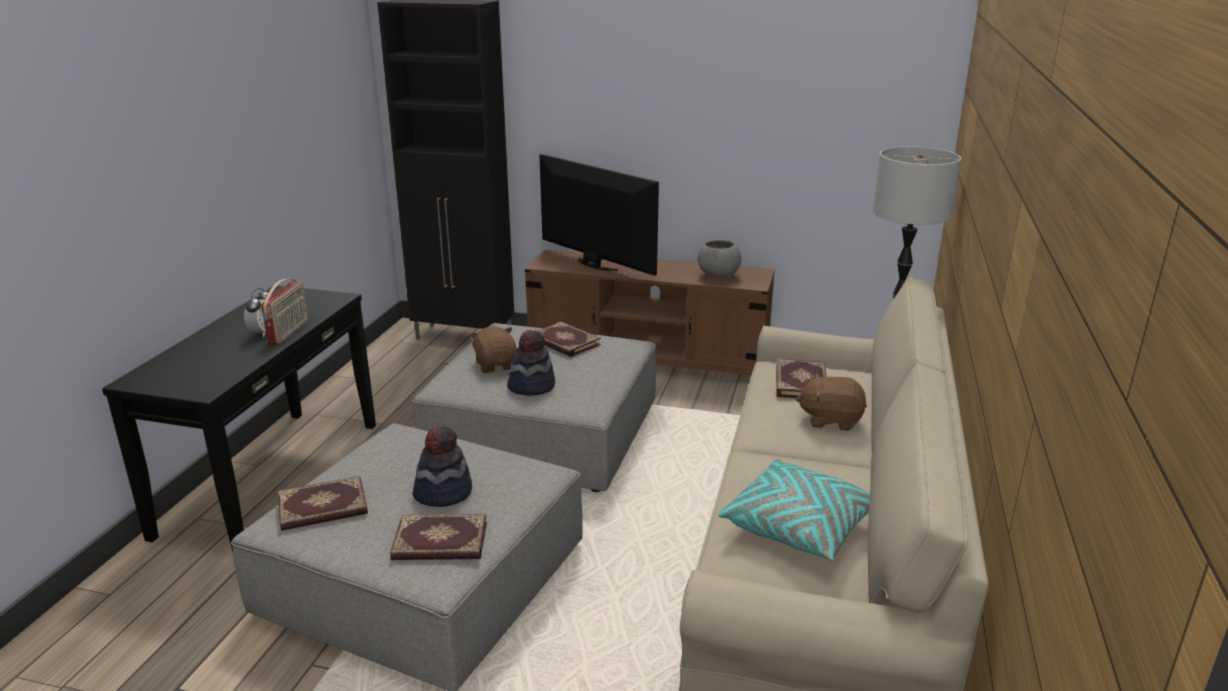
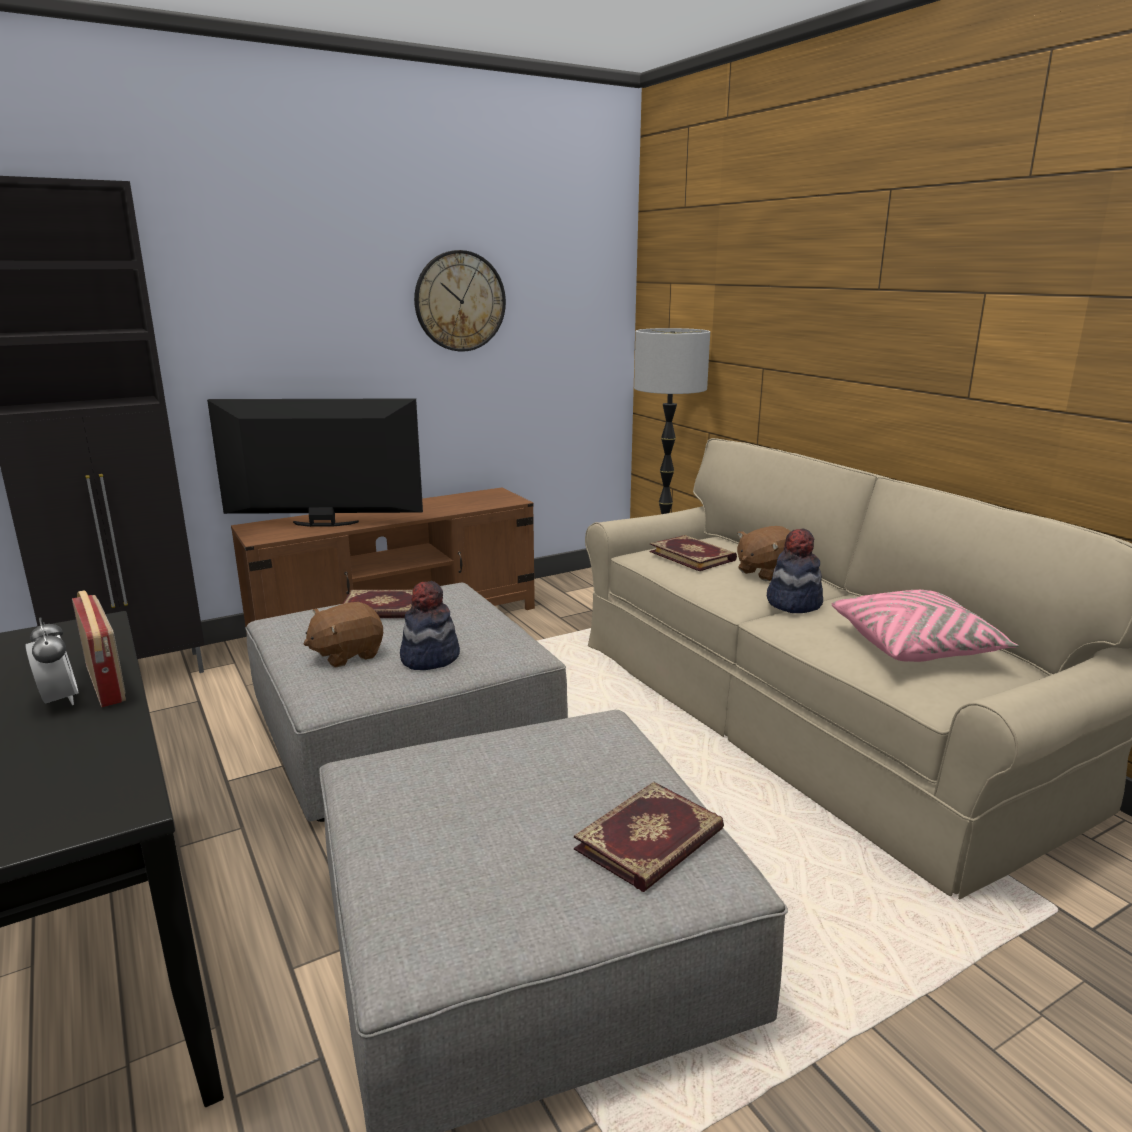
camera: 45 degrees left, 5 degrees down
book [278,476,368,531] -> none
hat [413,426,472,507] -> hat moved to [767,528,823,613]
brown plush toy [469,326,517,373] -> brown plush toy turned 60 degrees counterclockwise [304,602,383,668]
grey bowl [698,240,741,278] -> none
turquoise pillow [718,460,870,561] -> pink pillow [832,590,1019,662]
none -> wall clock [414,250,506,352]

